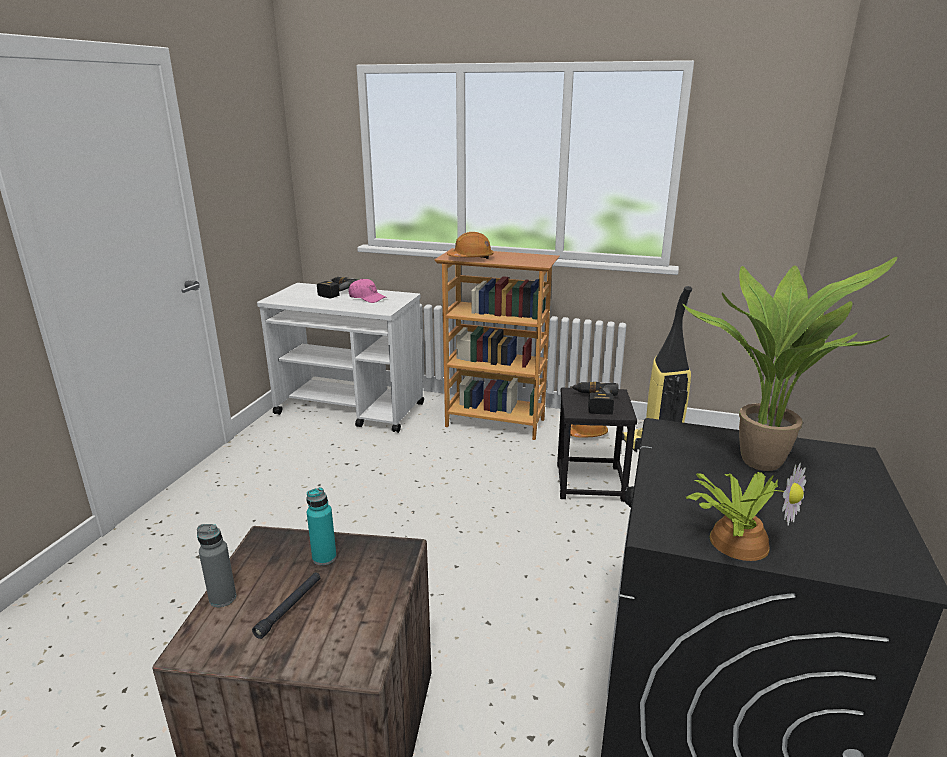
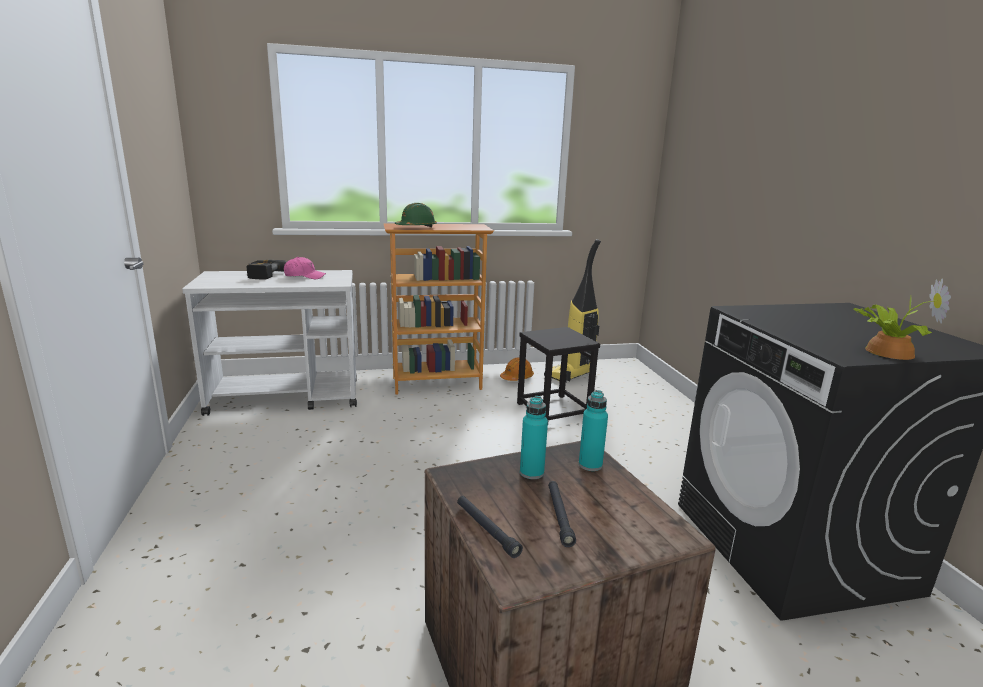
camera: 30 degrees left, 5 degrees down
grey bottle [197,524,236,607] -> black flashlight [457,496,523,558]
orange hard hat [447,232,494,259] -> green hard hat [395,203,437,228]
power drill [570,382,619,415] -> none
potted plant [682,257,897,471] -> none
none -> turquoise bottle [579,390,608,471]

